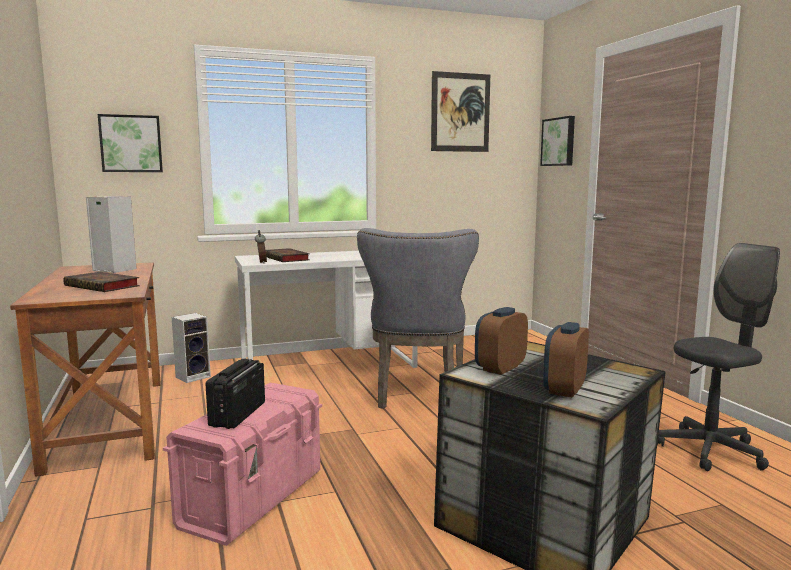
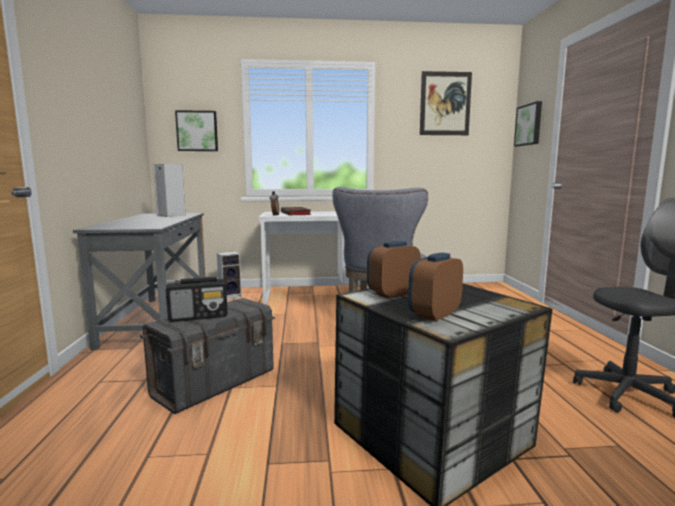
camera: 15 degrees right, 0 degrees up
brown desk [10,262,161,477] -> grey desk [73,213,205,350]
book [63,272,140,292] -> none
pink storage box [163,383,322,546] -> grey storage box [140,298,275,414]
radio [206,358,265,429] -> radio turned 135 degrees counterclockwise [166,277,228,322]

